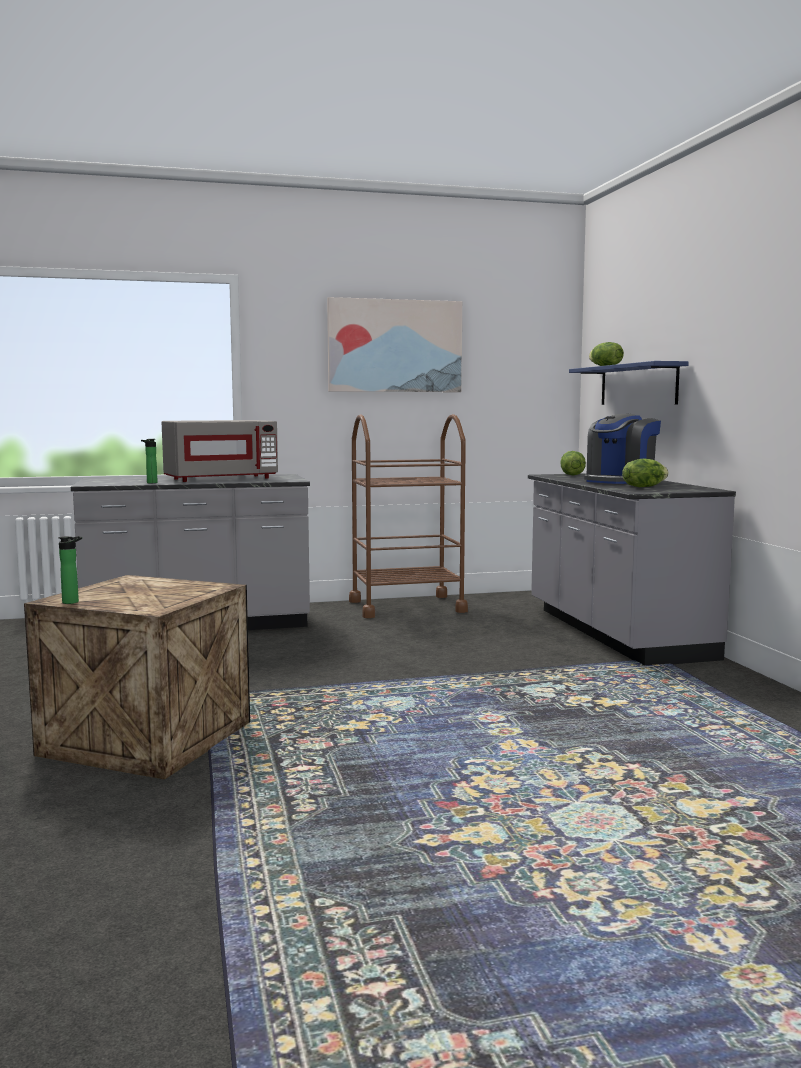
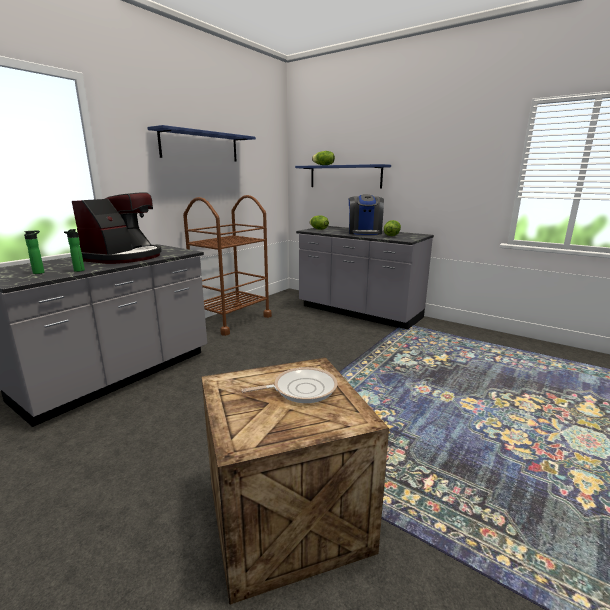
camera: 40 degrees left, 10 degrees up
bottle [58,536,82,604] -> bottle moved to [24,231,44,274]
grey microwave [162,420,278,482] -> coffee machine [72,192,162,264]
picture [327,297,462,392] -> blue shelf [147,125,256,161]
none -> frying pan [241,367,338,403]

